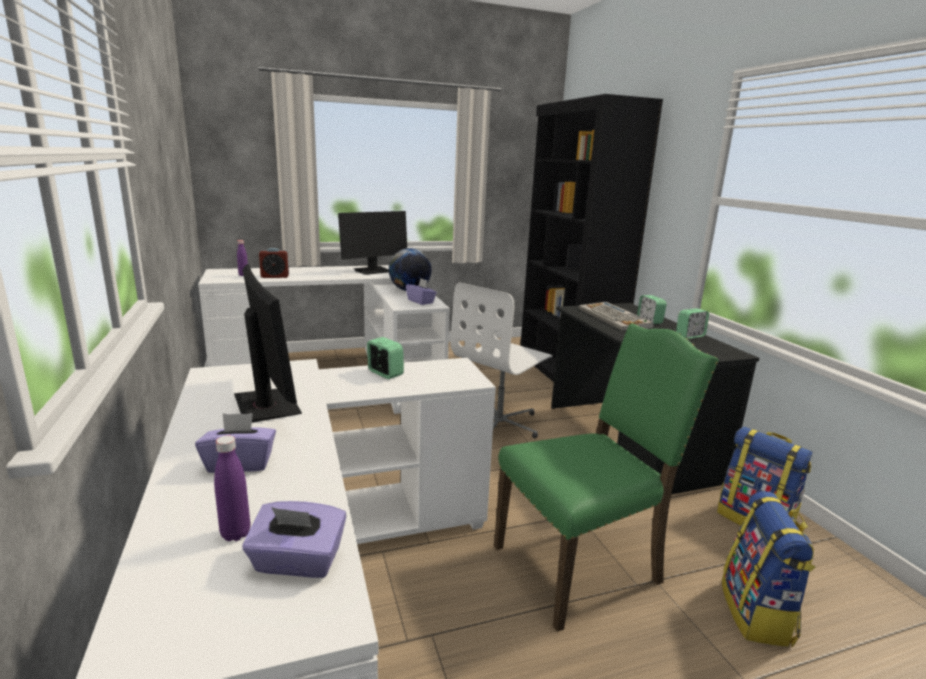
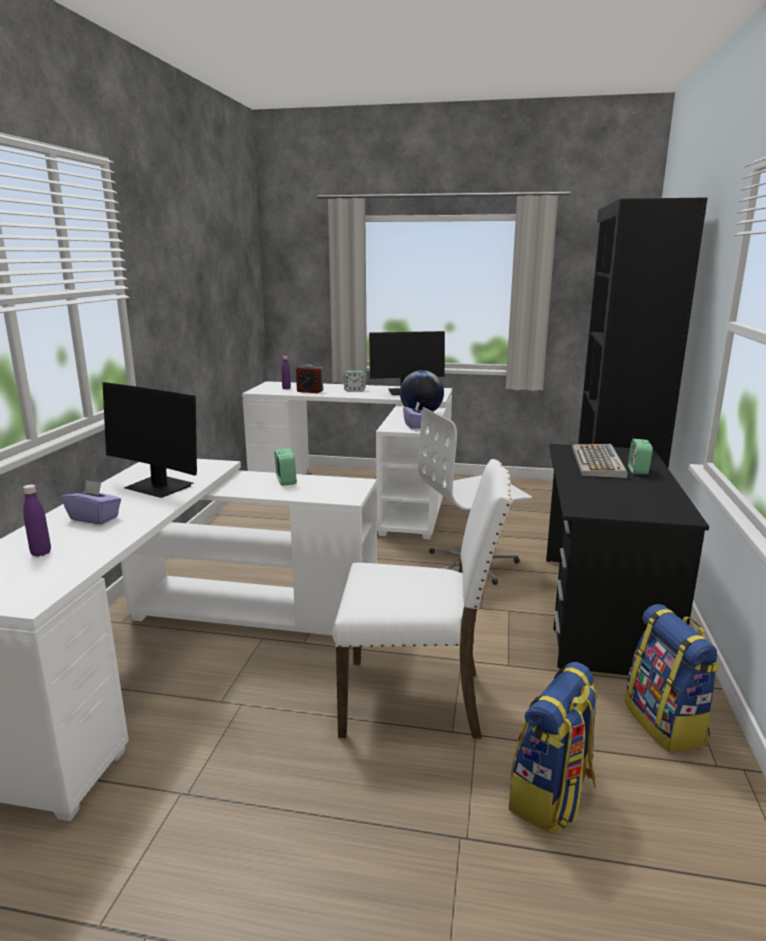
camera: 30 degrees right, 0 degrees up
monitor [234,264,302,423] -> monitor turned 120 degrees clockwise [103,382,197,498]
purple tissue box [242,501,347,578] -> none
green chair [494,323,719,632] -> white chair [333,459,513,739]
alarm clock [676,308,709,339] -> alarm clock moved to [344,371,365,392]

